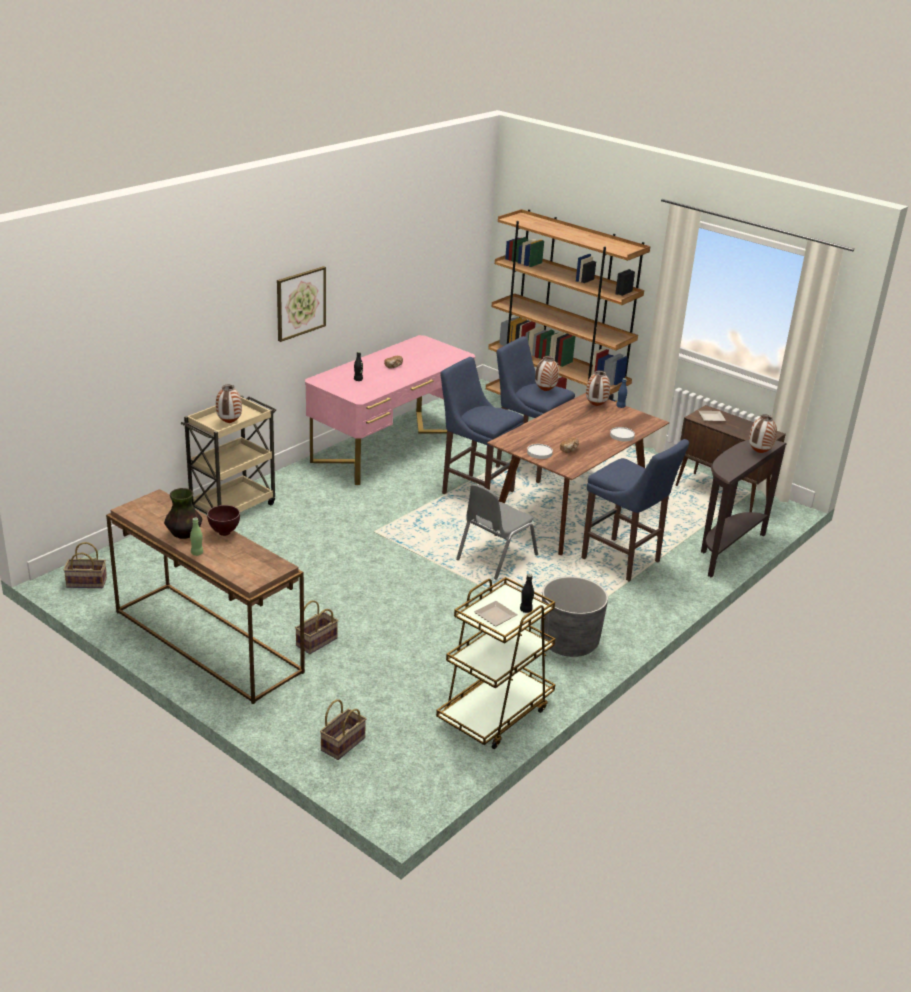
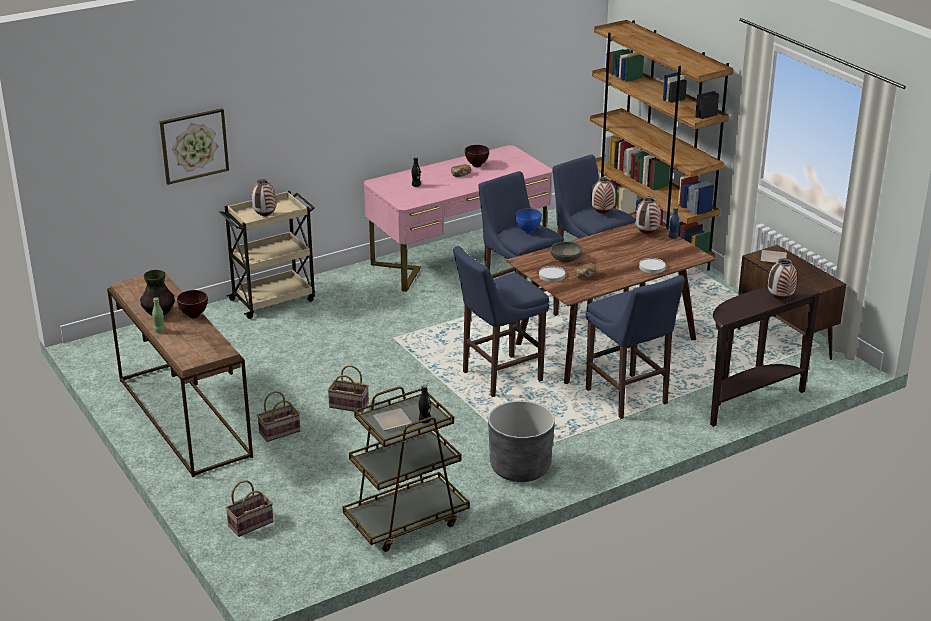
camera: 20 degrees right, 0 degrees up
basket [63,542,107,588] -> basket moved to [328,365,369,413]
picture [277,266,326,342] -> picture moved to [160,108,229,185]
grey chair [456,484,538,579] -> blue stool [453,246,549,397]
none -> brown bowl [465,145,489,167]
none -> blue bowl [515,208,542,233]
none -> grey bowl [551,241,582,263]

